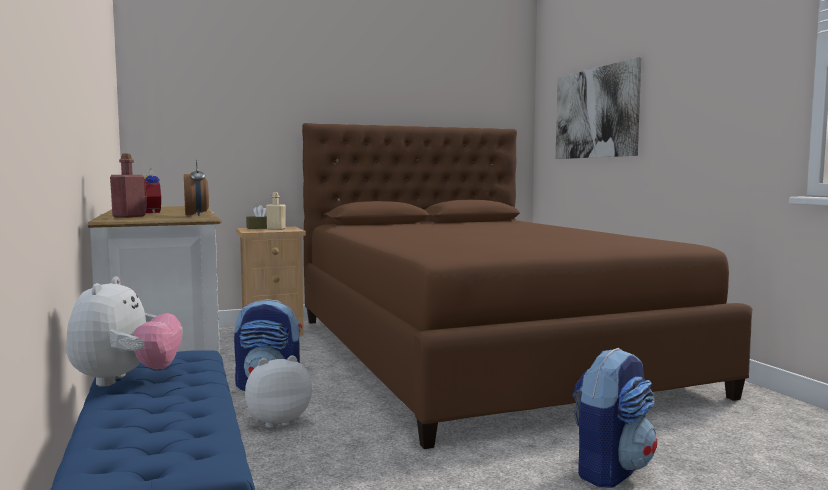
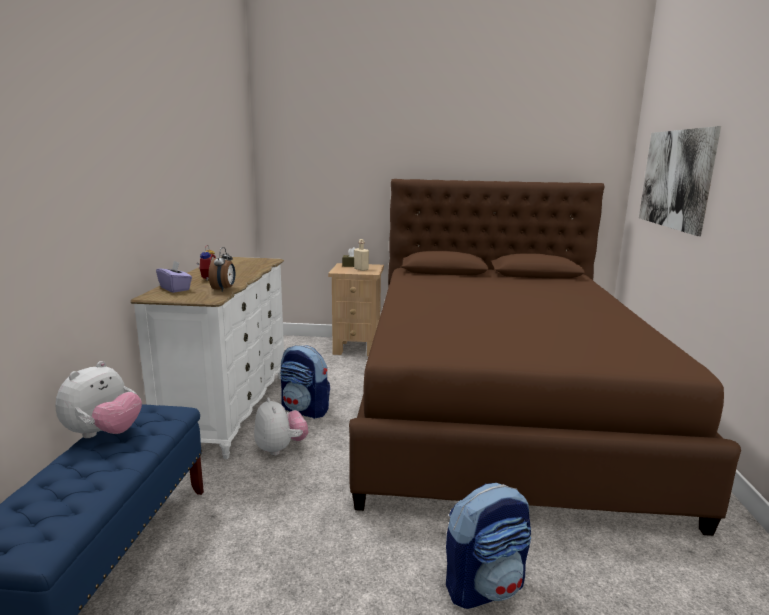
camera: 25 degrees right, 10 degrees up
red bottle [110,154,146,218] -> purple tissue box [156,261,192,293]
plush toy [245,355,312,428] -> plush toy turned 60 degrees clockwise [254,397,309,456]

